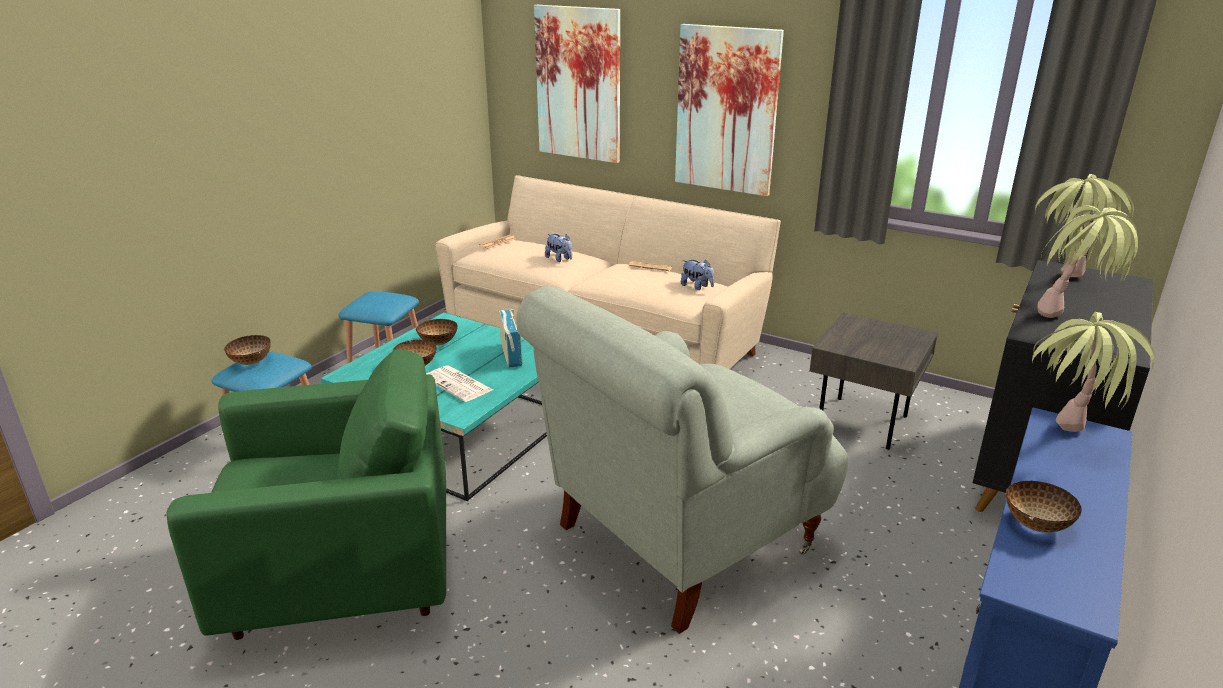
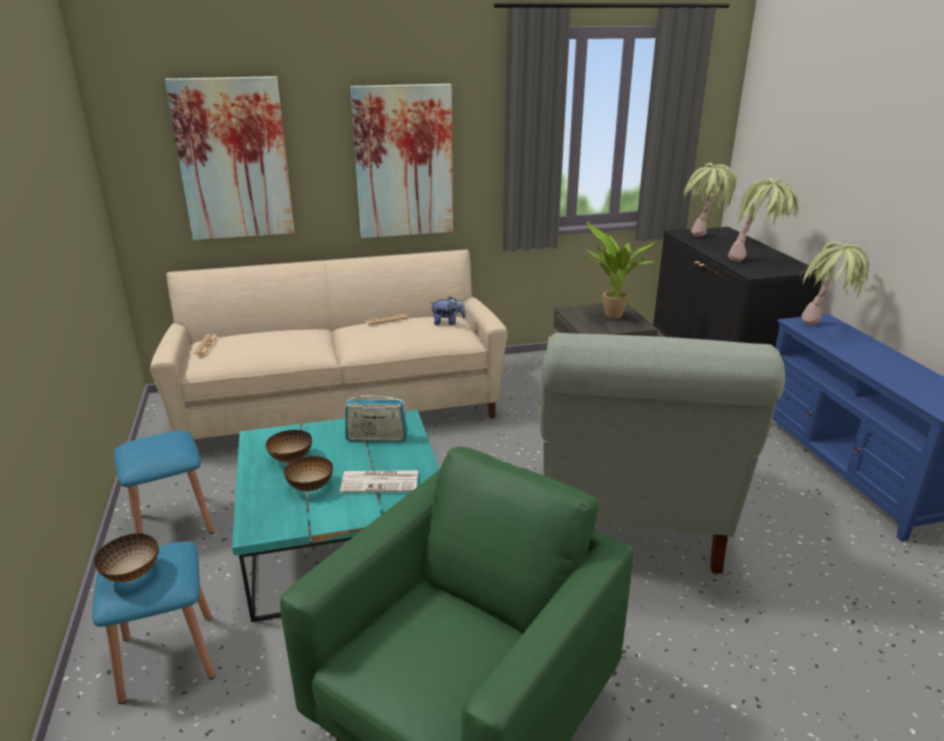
camera: 45 degrees left, 0 degrees up
radio [499,310,522,368] -> radio turned 150 degrees clockwise [345,393,408,442]
plush toy [545,234,572,262] -> none
bowl [1006,481,1082,533] -> none
none -> potted plant [584,221,657,319]

